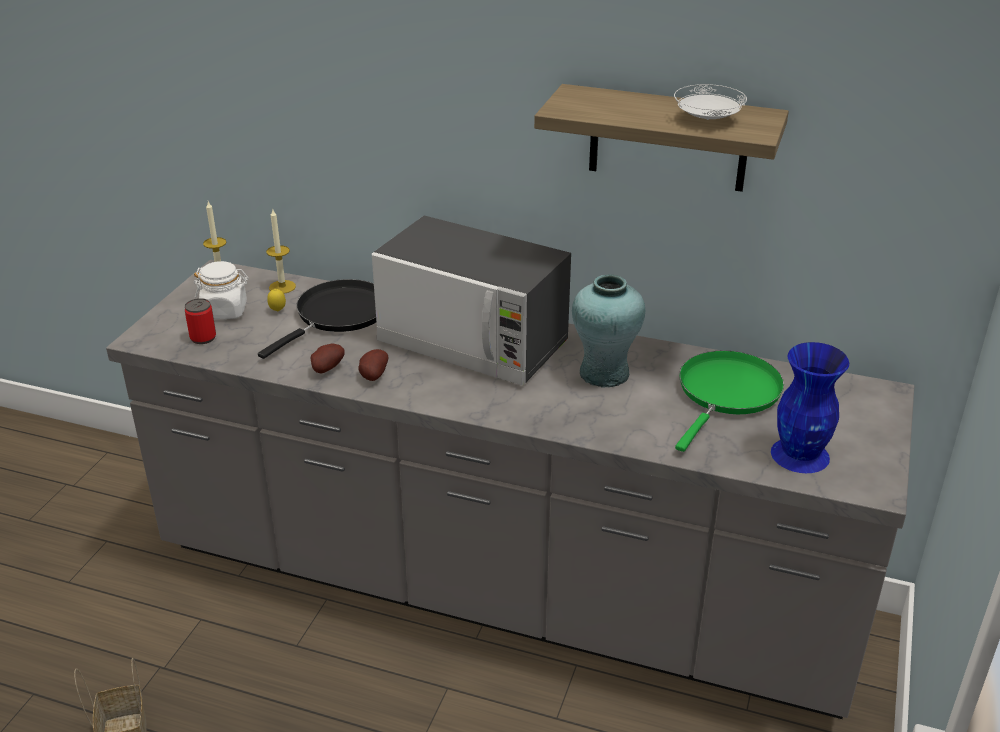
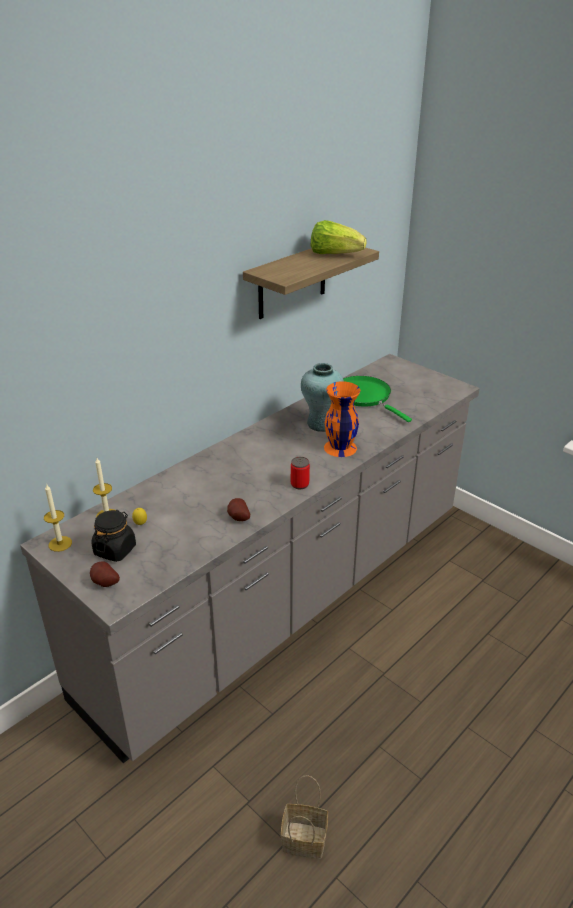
camera: 65 degrees left, 0 degrees up
can [185,298,216,344] -> can moved to [291,457,310,489]
white jar [194,261,248,319] -> black jar [91,510,136,562]
black frying pan [258,279,376,359] -> none
potato [358,349,388,381] -> potato moved to [90,561,120,587]
microwave [372,216,571,386] -> none
white plate [674,84,747,120] -> lettuce [311,220,367,254]
blue vase [771,342,849,473] -> none
none -> orange vase [324,381,360,457]

